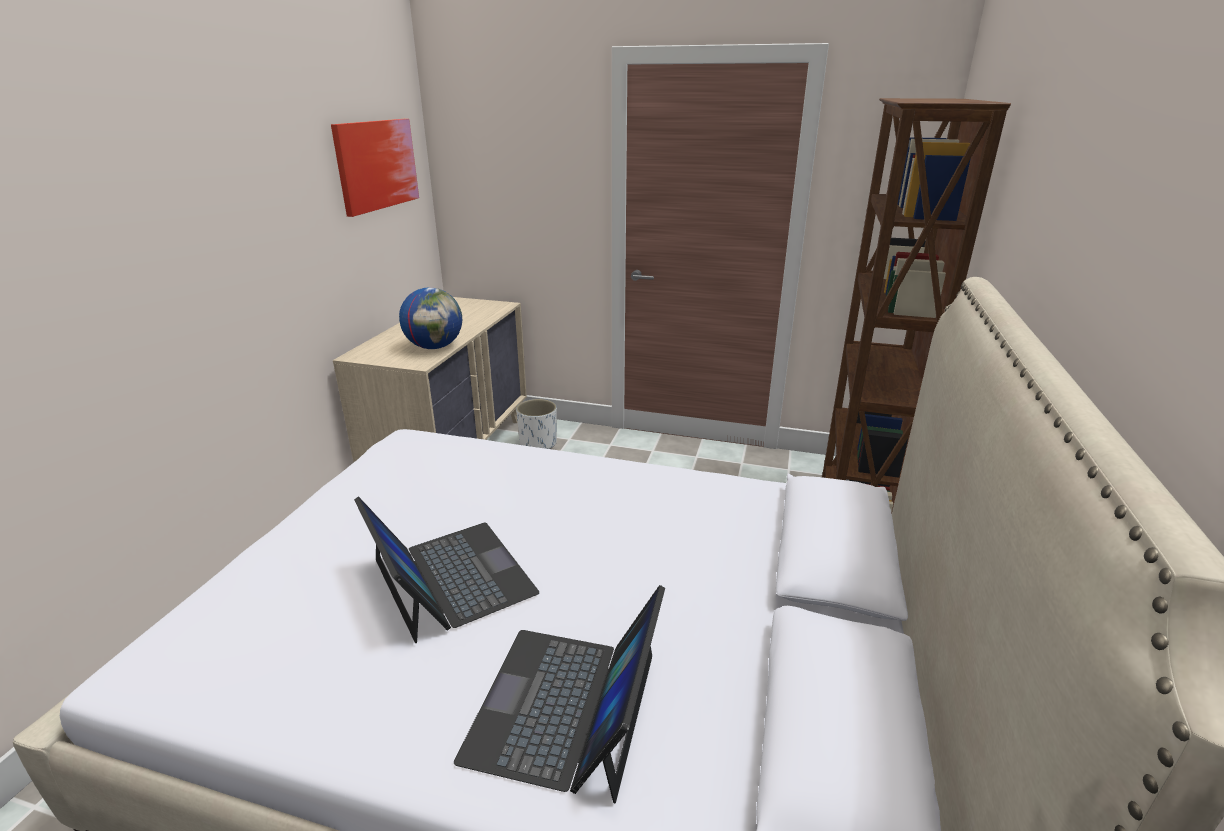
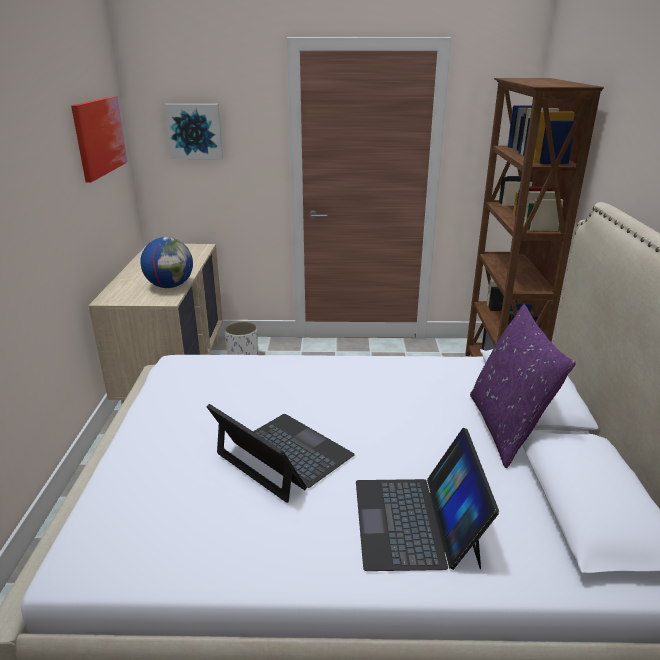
camera: 15 degrees left, 0 degrees up
none -> picture [164,104,223,159]
none -> purple pillow [470,304,576,469]

